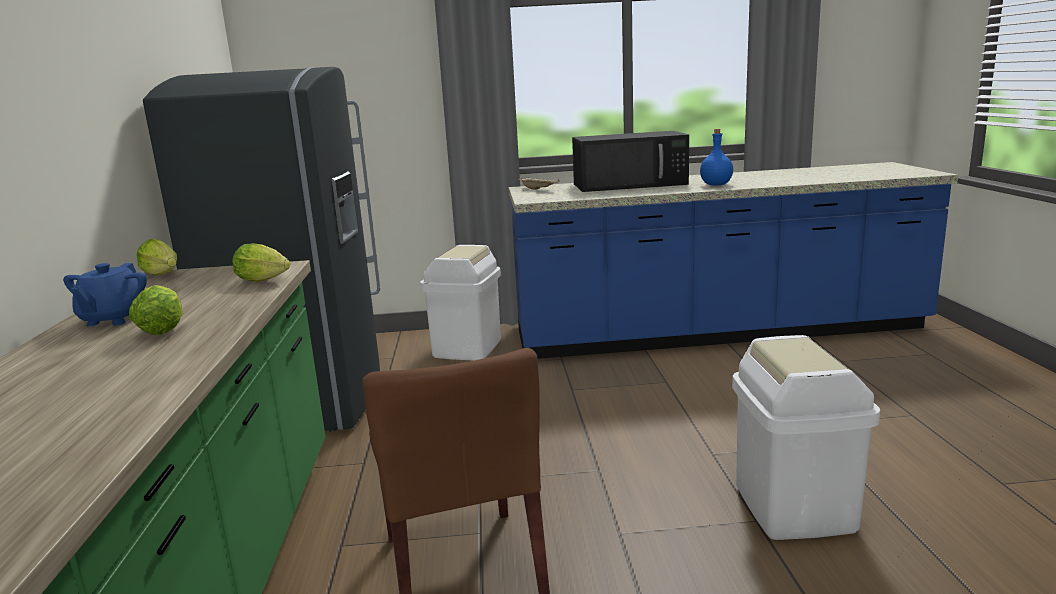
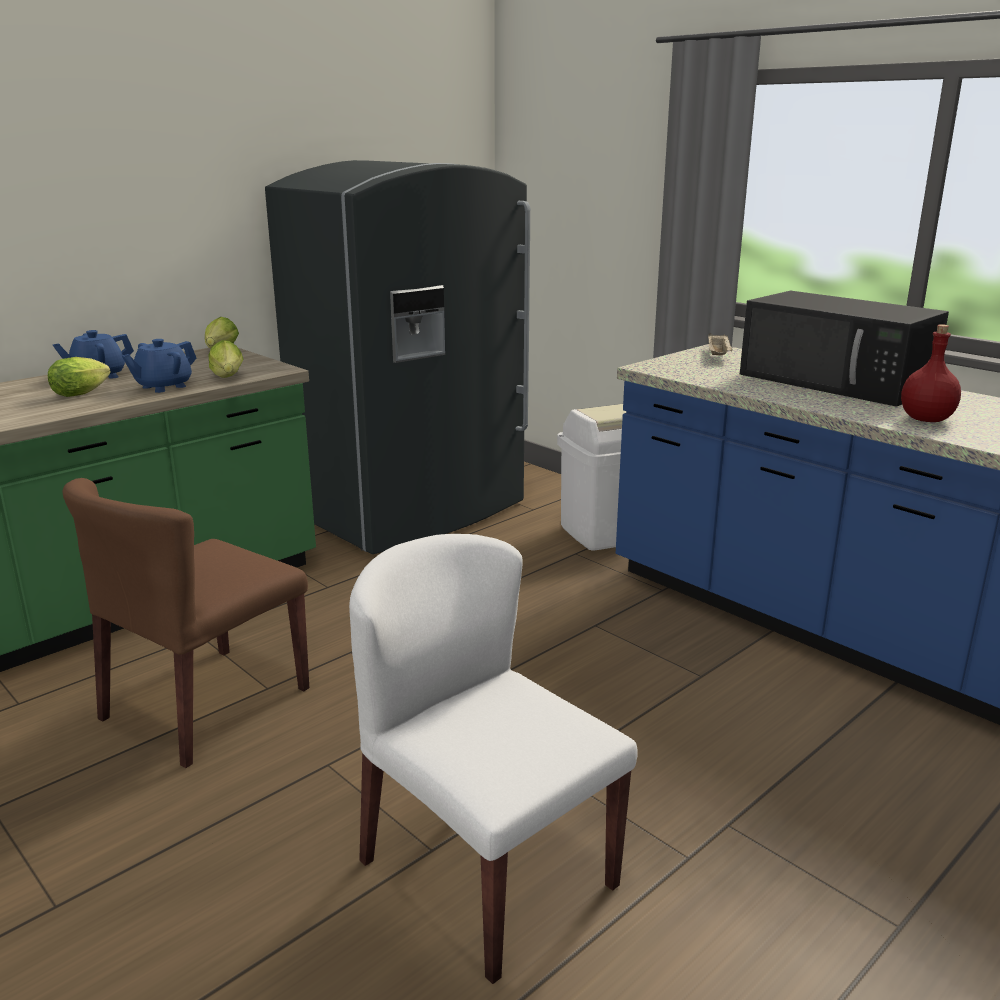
camera: 50 degrees right, 5 degrees up
blue bottle [700,129,733,186] -> red bottle [901,324,961,422]
white trash can [732,335,880,540] -> white chair [349,534,638,984]
none -> blue teapot [122,339,197,393]

